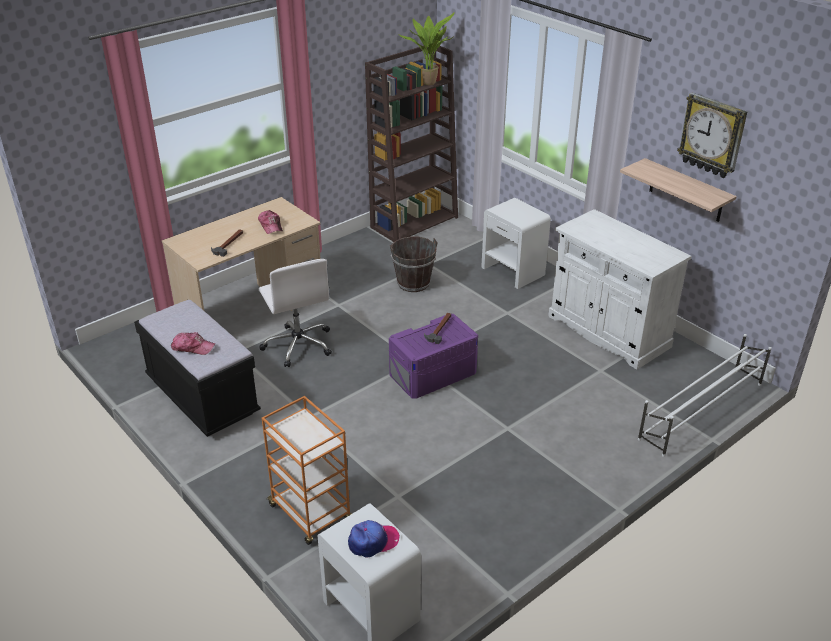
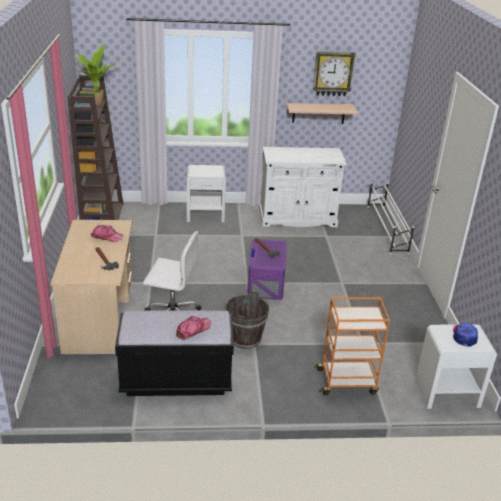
camera: 55 degrees left, 5 degrees down
brown bucket [390,236,438,292] -> brown bucket moved to [226,291,269,349]

